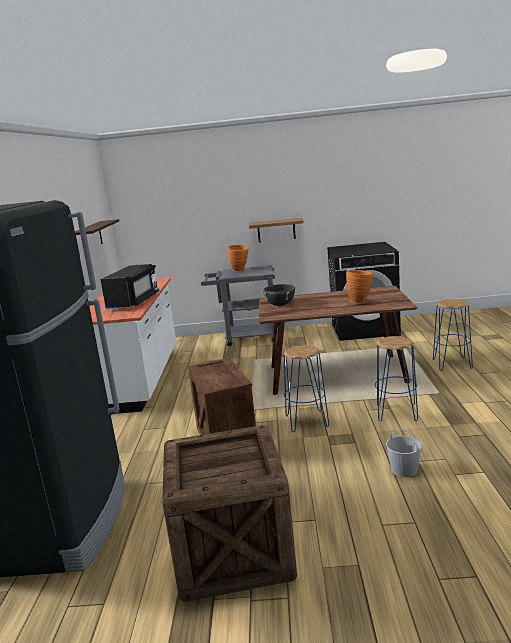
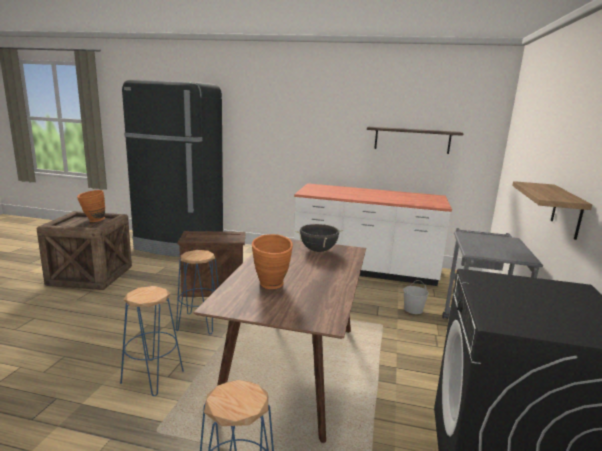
camera: 100 degrees right, 0 degrees up
black microwave [100,264,159,309] -> none
orange vase [228,245,249,272] -> orange vase moved to [77,190,105,222]
white bucket [386,429,422,477] -> white bucket moved to [403,280,429,314]

